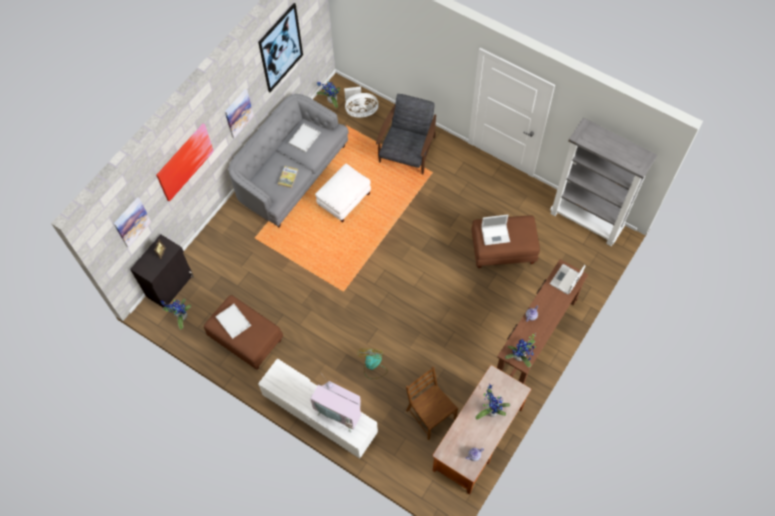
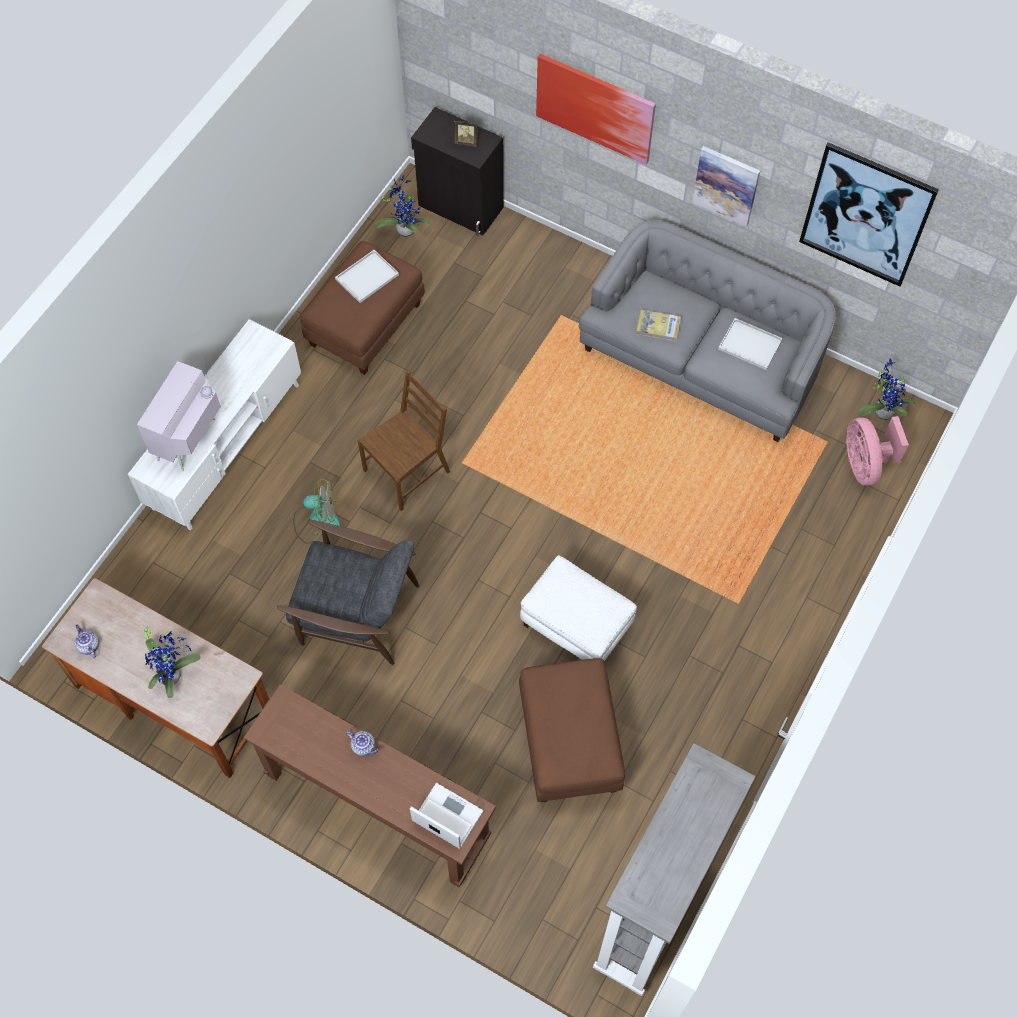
camera: 85 degrees right, 0 degrees up
picture [114,197,151,248] -> none
white ottoman [315,164,371,223] -> white ottoman moved to [520,555,637,661]
white fan [344,87,379,118] -> pink fan [846,416,909,485]
grey armchair [376,94,436,174] -> grey armchair moved to [277,520,419,665]
brown chair [406,367,458,440] -> brown chair moved to [358,370,450,511]
laptop [481,214,510,245] -> none
potted plant [505,333,536,367] -> none

